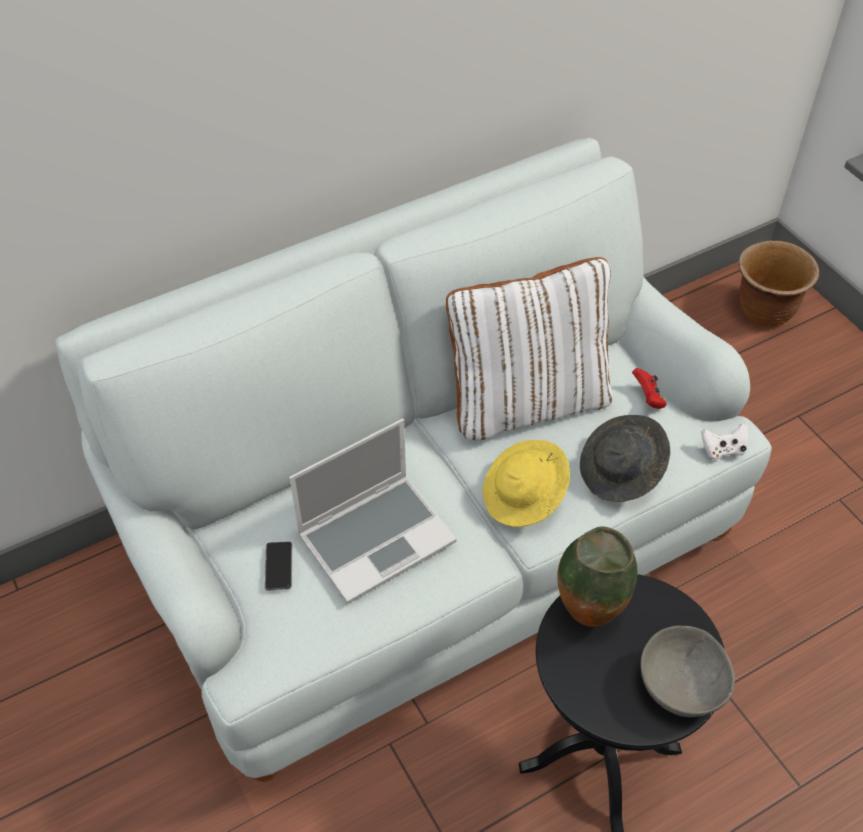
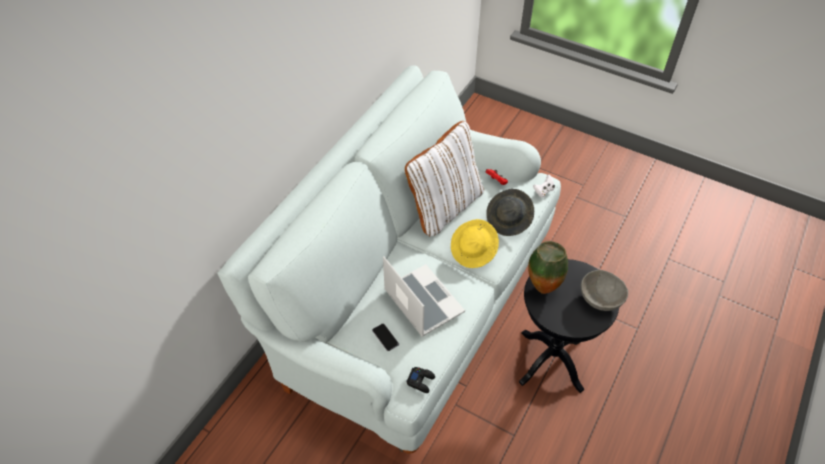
camera: 30 degrees left, 0 degrees up
laptop [289,419,457,604] -> laptop turned 60 degrees counterclockwise [383,256,465,337]
brown planter [739,241,819,327] -> none
none -> black game controller [406,367,435,393]

